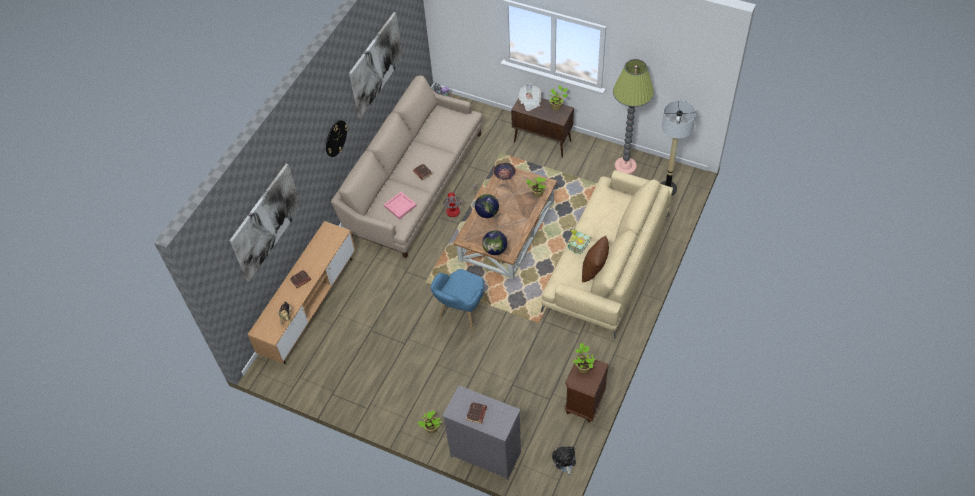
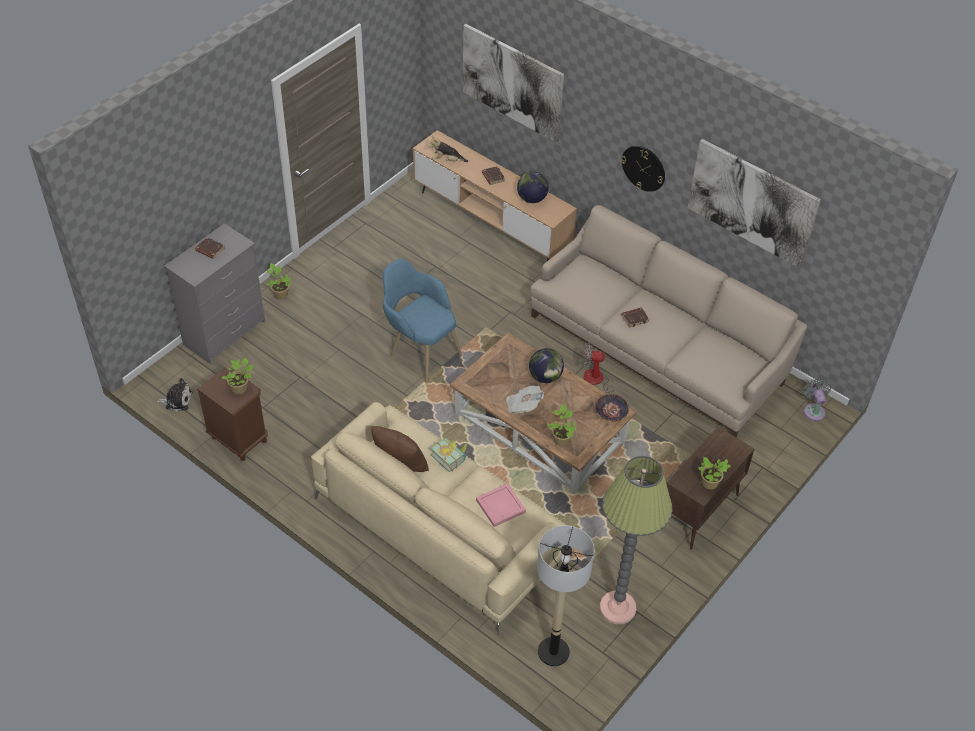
camera: 100 degrees right, 5 degrees down
pink tray [384,192,417,219] -> pink tray moved to [476,483,526,527]
globe [483,230,507,255] -> globe moved to [517,172,549,203]
newspaper [518,83,541,111] -> newspaper moved to [506,386,544,414]

